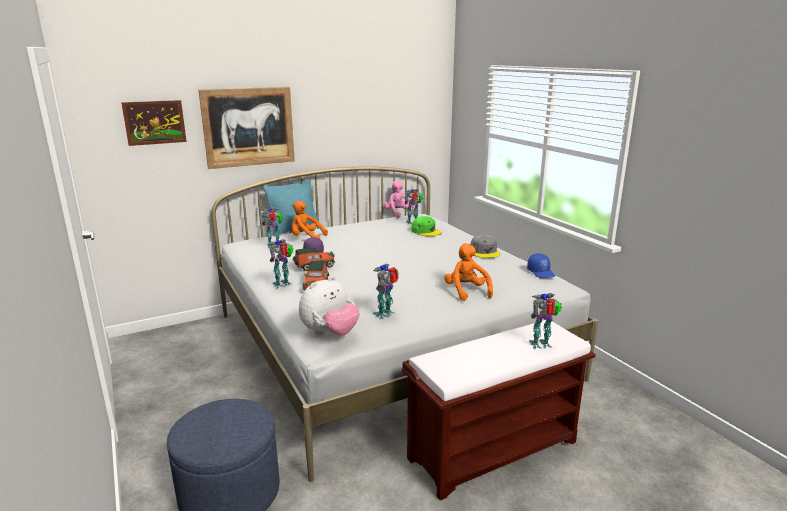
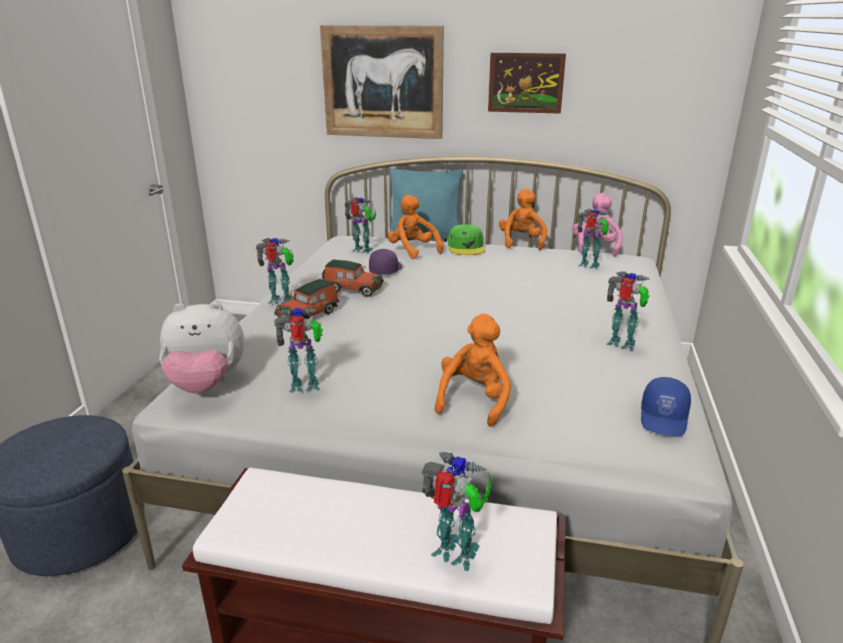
camera: 40 degrees right, 5 degrees up
picture [121,100,187,146] -> picture moved to [488,53,566,114]
green cap [411,216,442,236] -> green cap moved to [448,224,485,255]
grey cap [470,235,500,258] -> toy robot [606,271,650,350]
none -> orange plush toy [499,189,547,250]

